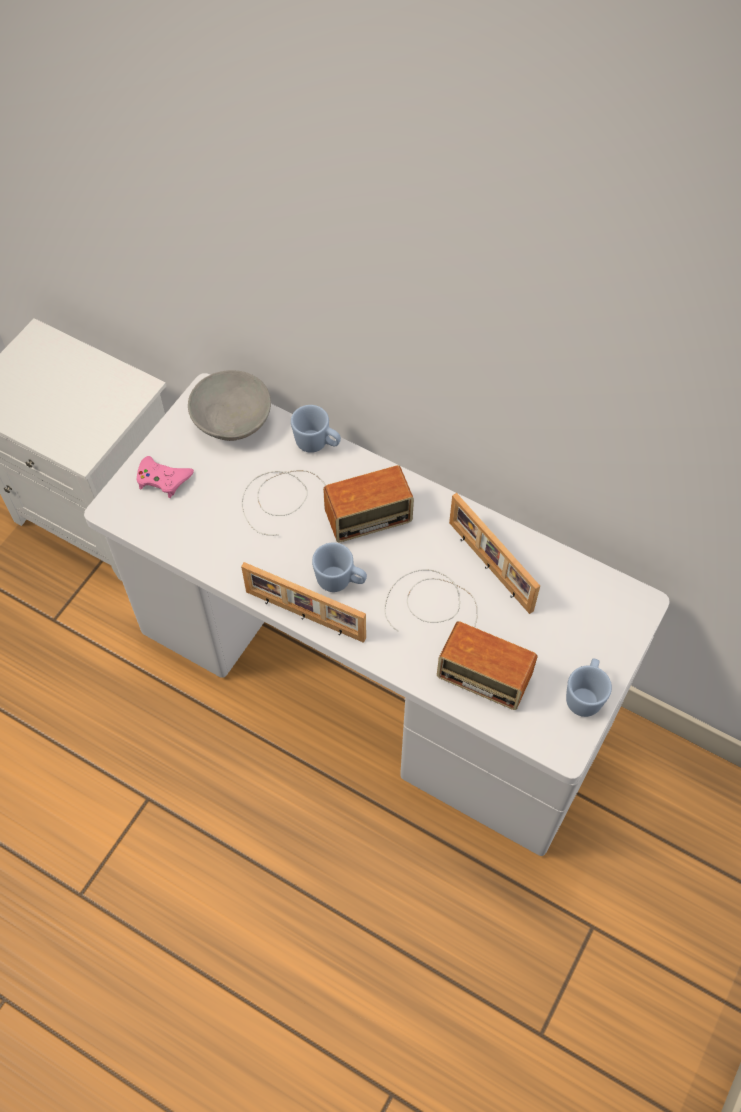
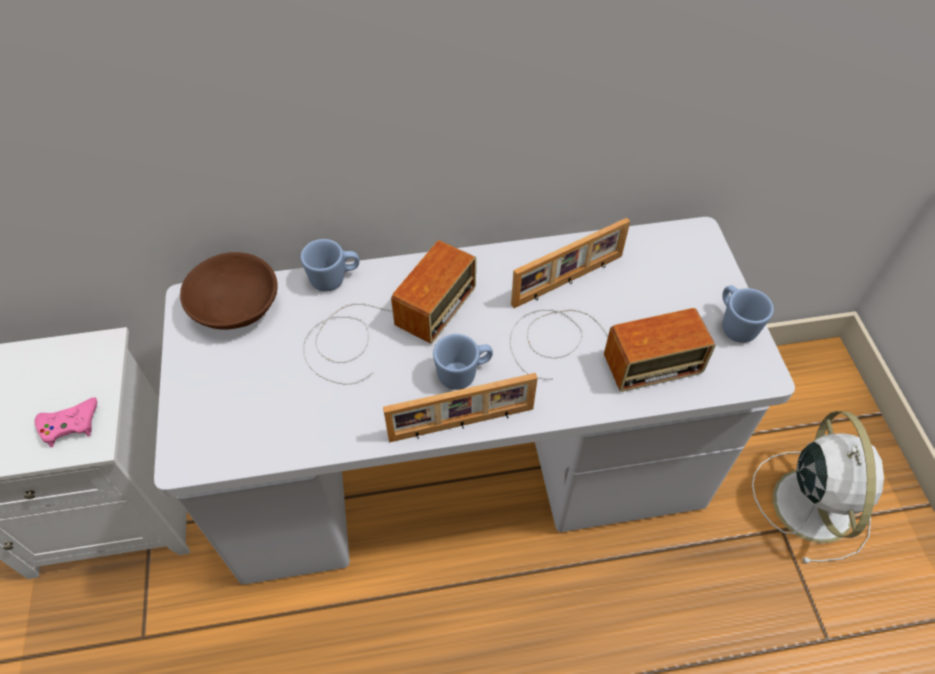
camera: 40 degrees left, 5 degrees down
pink game controller [137,456,194,498] -> pink game controller moved to [35,397,97,447]
grey bowl [188,370,271,441] -> brown bowl [180,252,278,330]
picture frame [449,493,540,614] -> picture frame turned 45 degrees counterclockwise [511,218,630,308]
none -> white fan [752,411,884,563]

